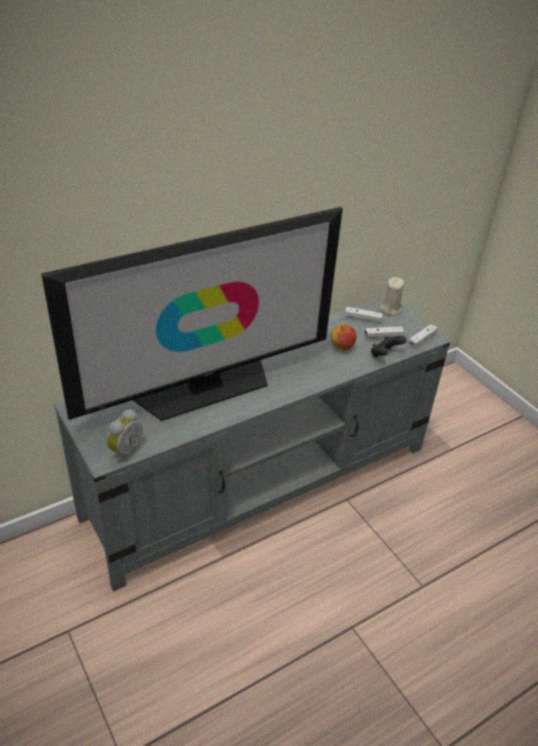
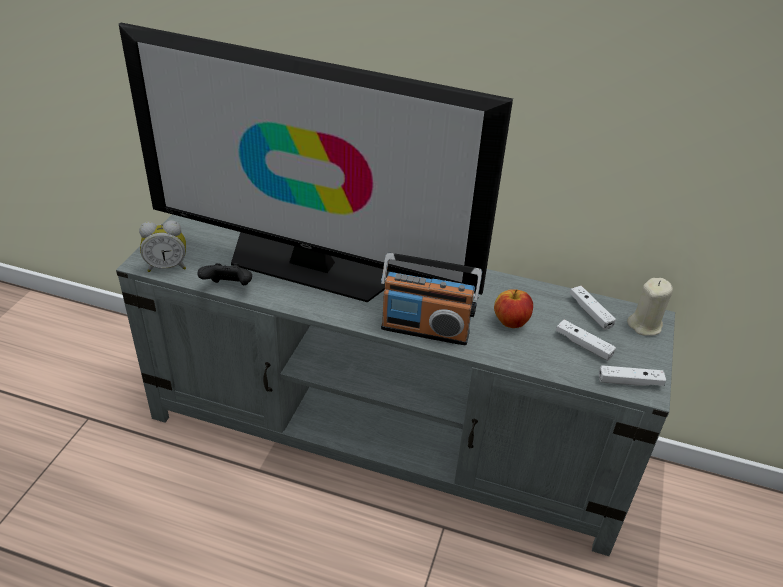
camera: 50 degrees right, 0 degrees up
black game controller [371,336,407,357] -> black game controller moved to [197,263,252,286]
none -> radio [381,253,482,345]

